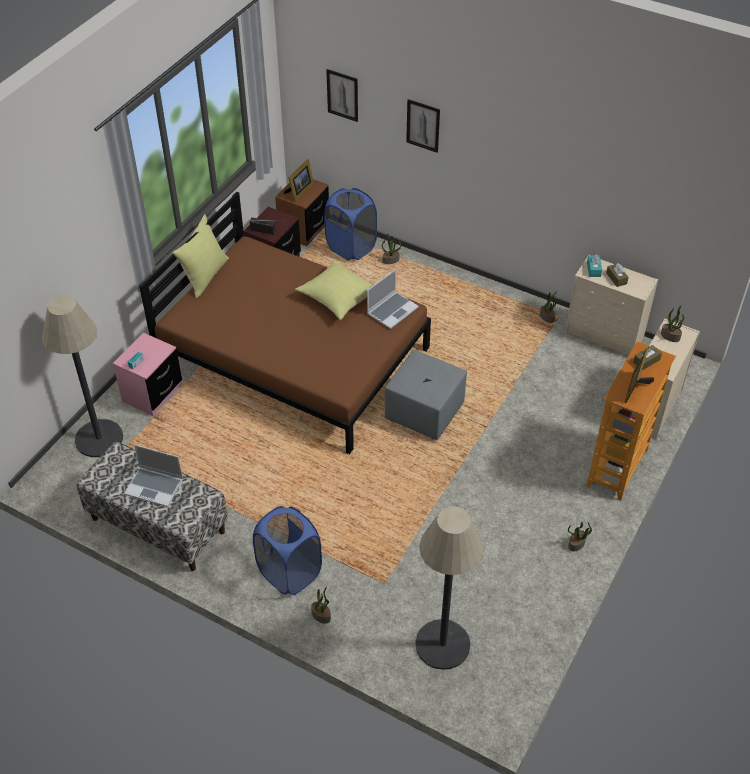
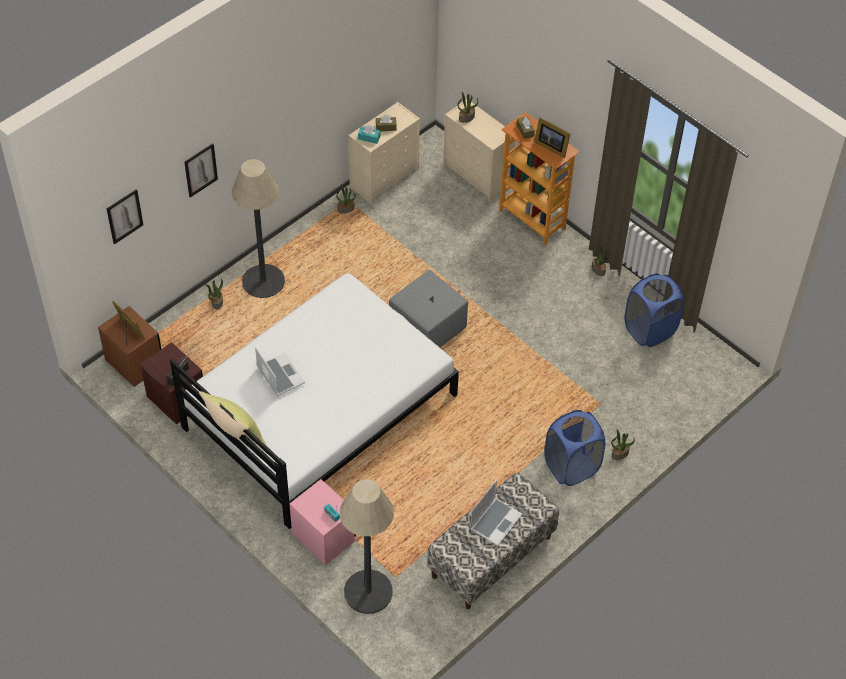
camera: 75 degrees left, 5 degrees up
brown bed [139,192,431,454] -> white bed [170,273,459,529]
yellow pillow [295,260,373,320] -> none
blue laundry basket [324,188,377,260] -> blue laundry basket moved to [624,273,684,347]
laptop [367,269,419,329] -> laptop moved to [255,347,305,396]
floor lamp [415,506,484,670] -> floor lamp moved to [231,159,285,298]

